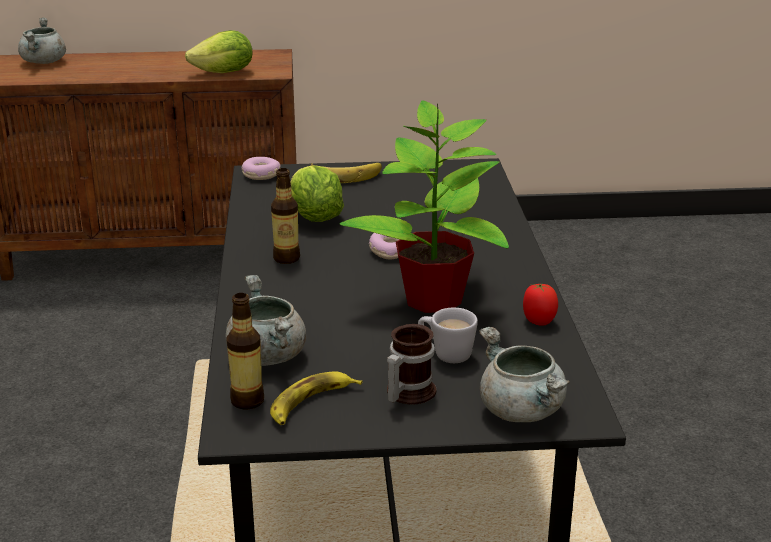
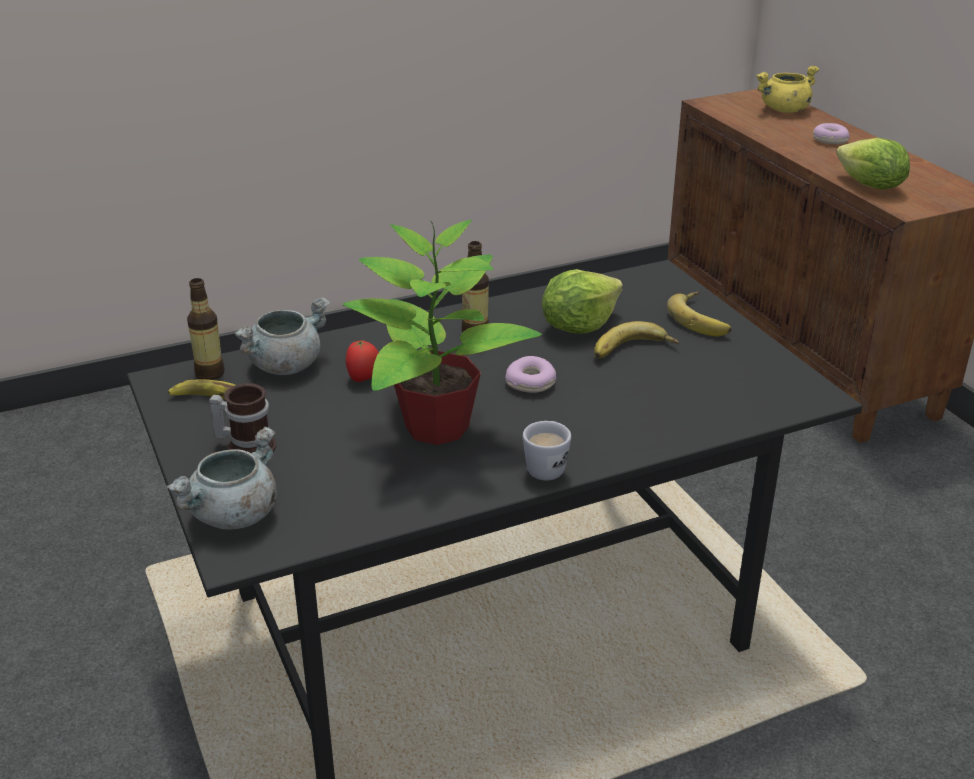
camera: 70 degrees right, 5 degrees up
grey cooking pot [18,17,66,64] -> yellow cooking pot [756,65,820,113]
donut [241,157,280,180] -> donut moved to [813,123,850,144]
white mug [418,308,478,363] -> white mug moved to [523,421,571,480]
tomato [523,284,558,326] -> tomato moved to [346,339,379,382]
none -> banana [594,321,679,358]

